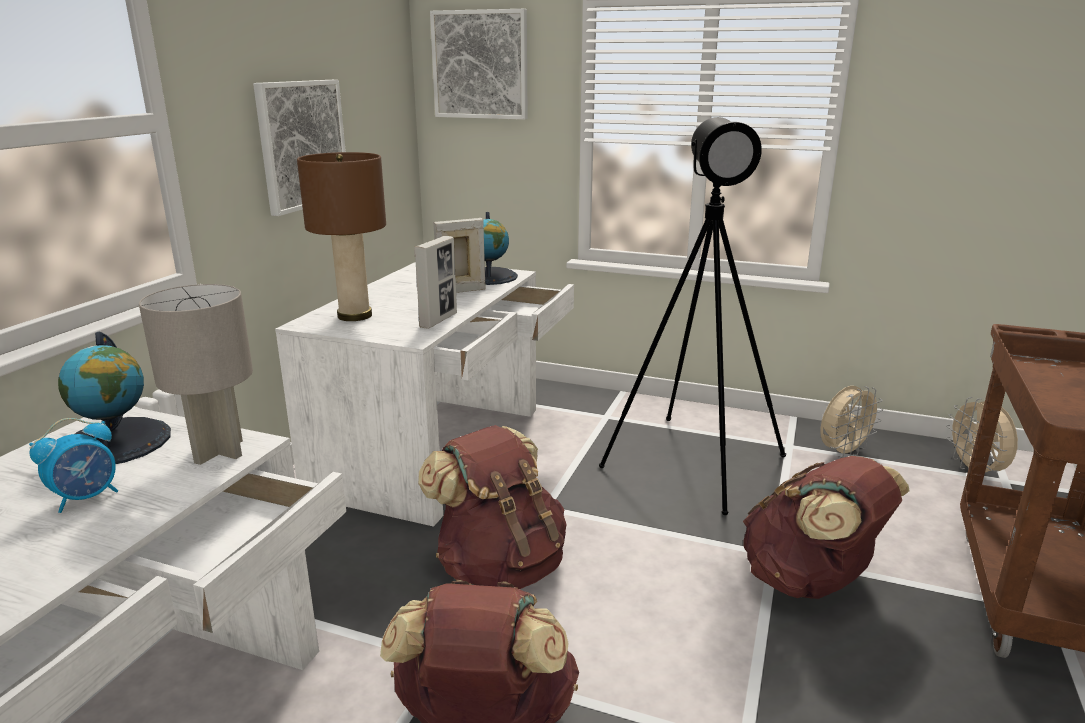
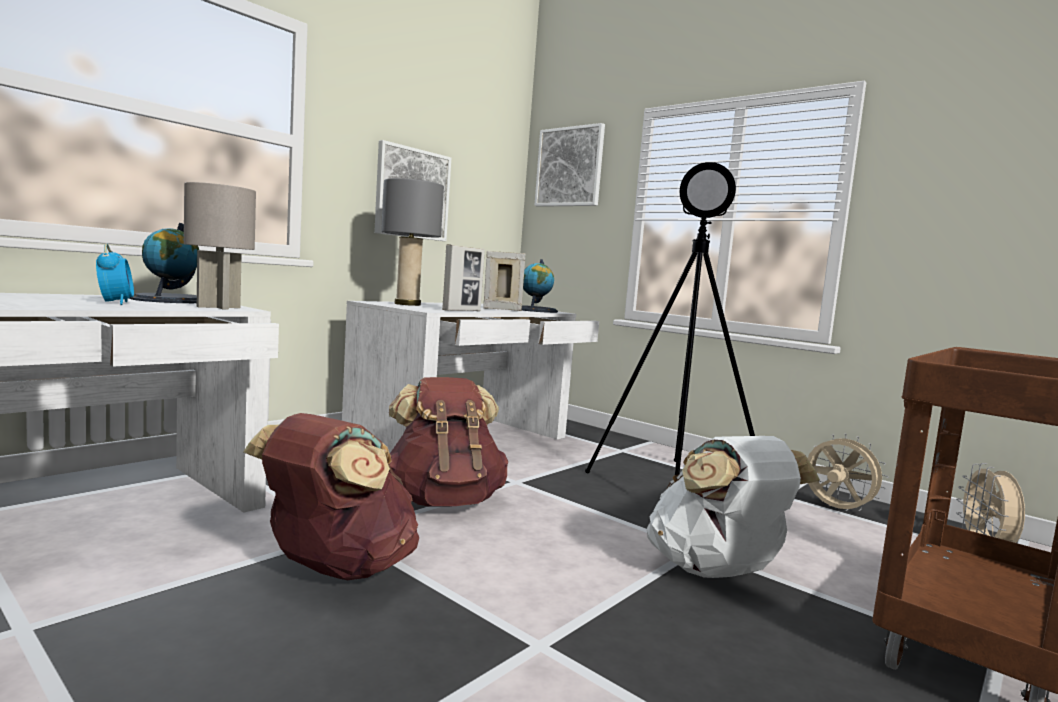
camera: 20 degrees right, 15 degrees down
alarm clock [29,418,118,513] -> alarm clock turned 90 degrees counterclockwise [96,243,134,305]
brown table lamp [297,152,386,321] -> grey table lamp [381,178,444,306]
brown backpack [743,456,910,599] -> white backpack [647,436,820,578]
beige fan [820,386,883,458] -> beige fan turned 120 degrees counterclockwise [808,433,889,511]

